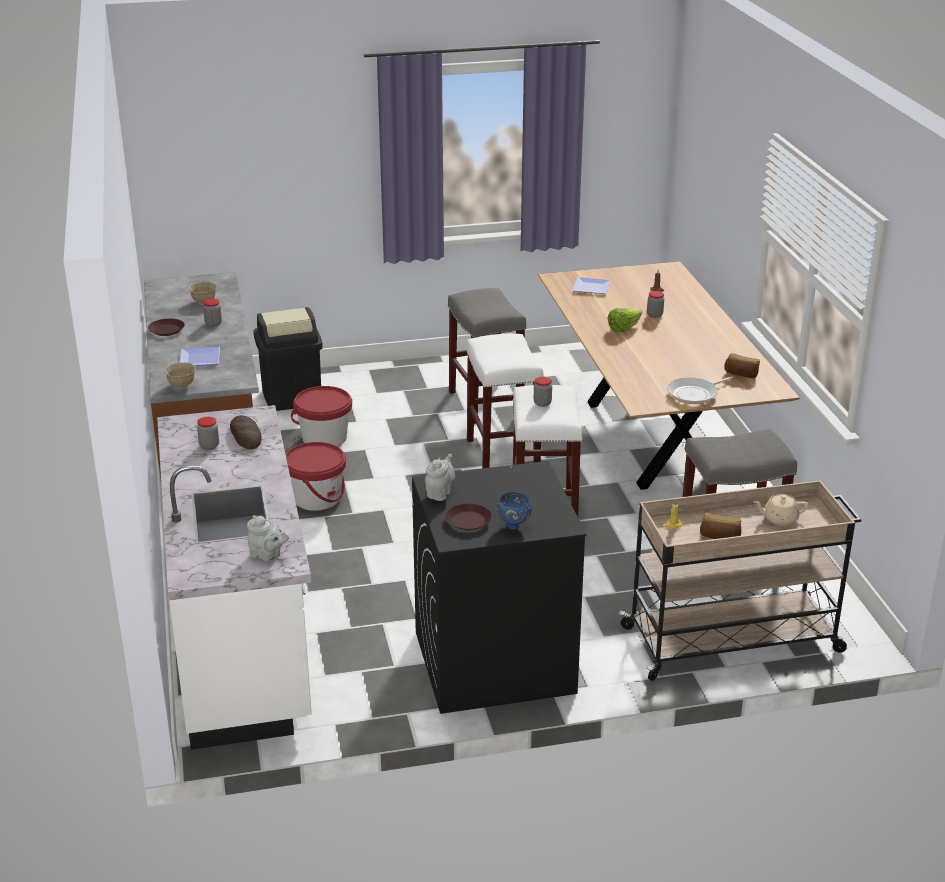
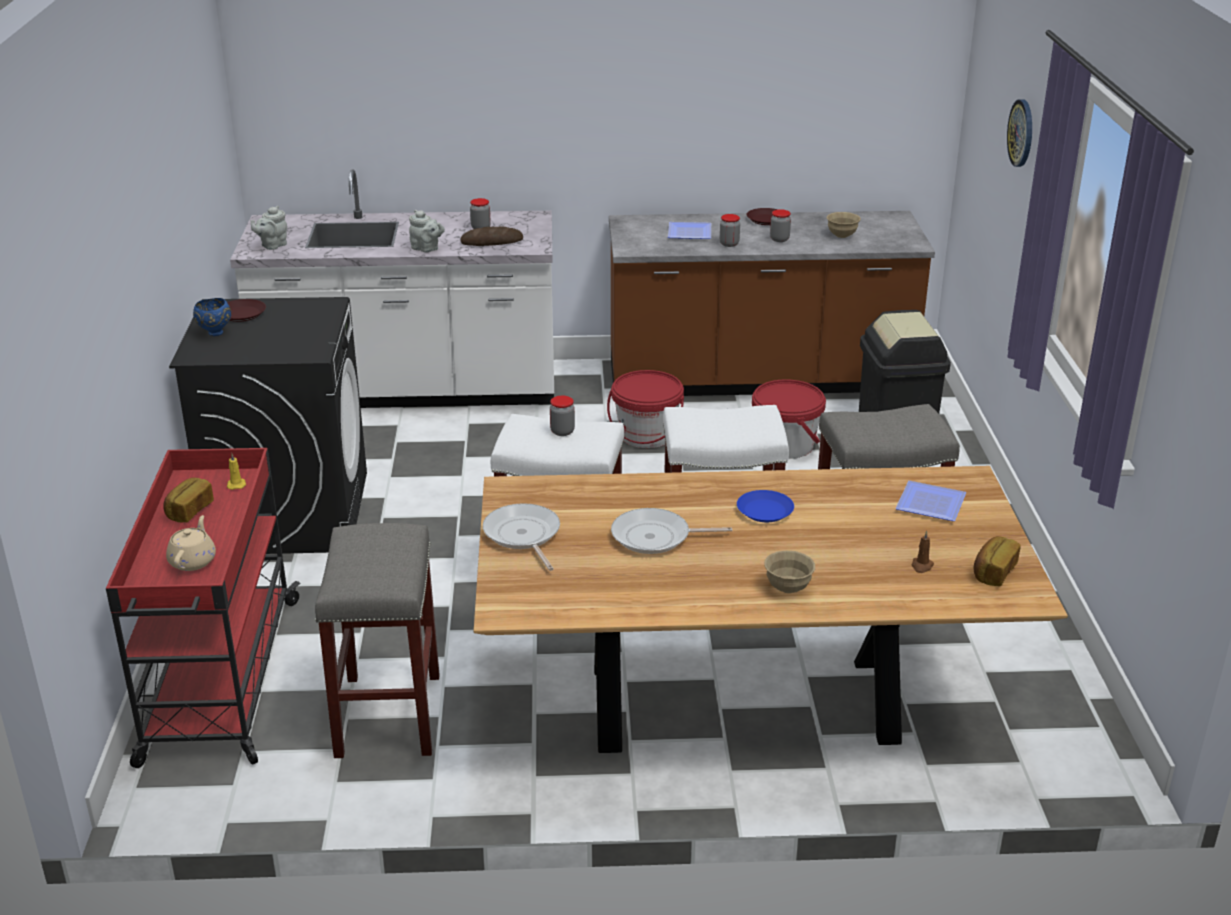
camera: 100 degrees right, 0 degrees up
beige bowl [164,362,196,388] -> beige bowl moved to [764,551,815,593]
grey teapot [425,454,456,501] -> grey teapot moved to [409,210,445,252]
lettuce [607,308,642,332] -> blue plate [737,490,794,522]
beige cart [619,480,861,681] -> red cart [106,448,301,768]
jar [647,291,664,318] -> jar moved to [720,214,740,247]
bread [724,353,760,378] -> bread moved to [974,536,1021,586]
none -> frying pan [611,508,732,554]
none -> wall clock [1007,99,1032,167]

